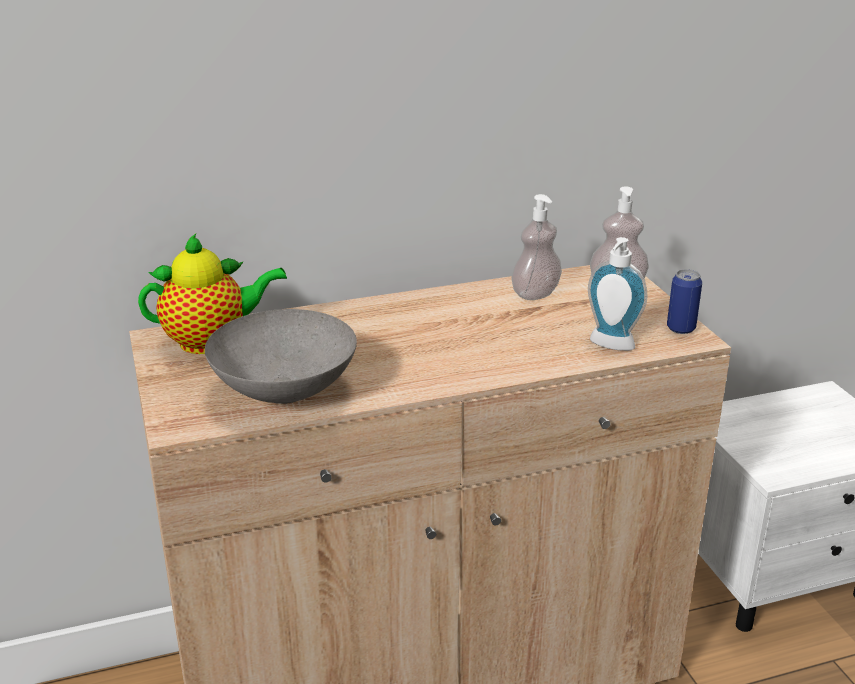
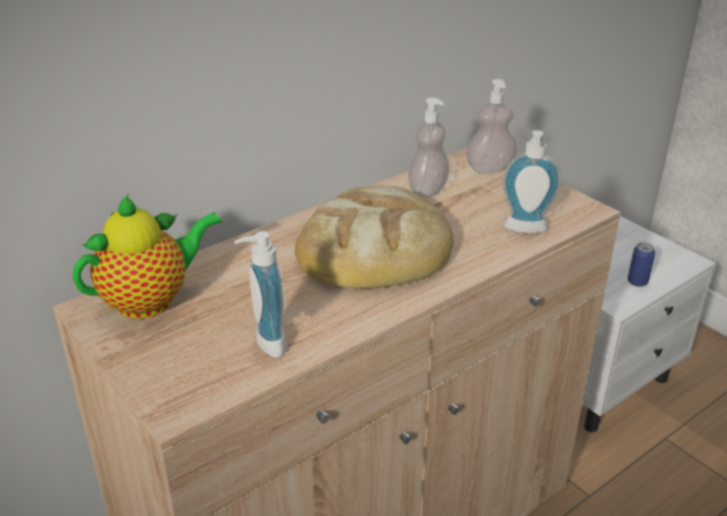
camera: 20 degrees left, 5 degrees up
grey bowl [205,309,357,404] -> soap dispenser [234,231,286,357]
can [667,269,702,334] -> can moved to [628,242,655,287]
none -> bread [295,186,454,289]

